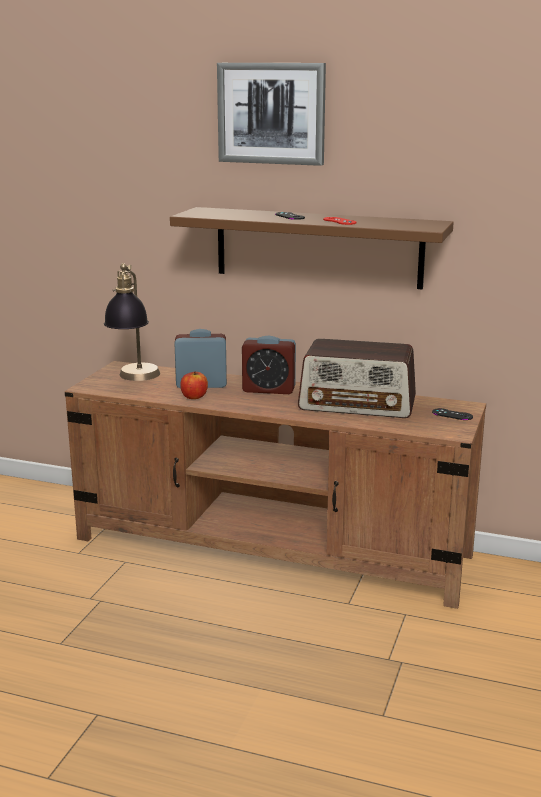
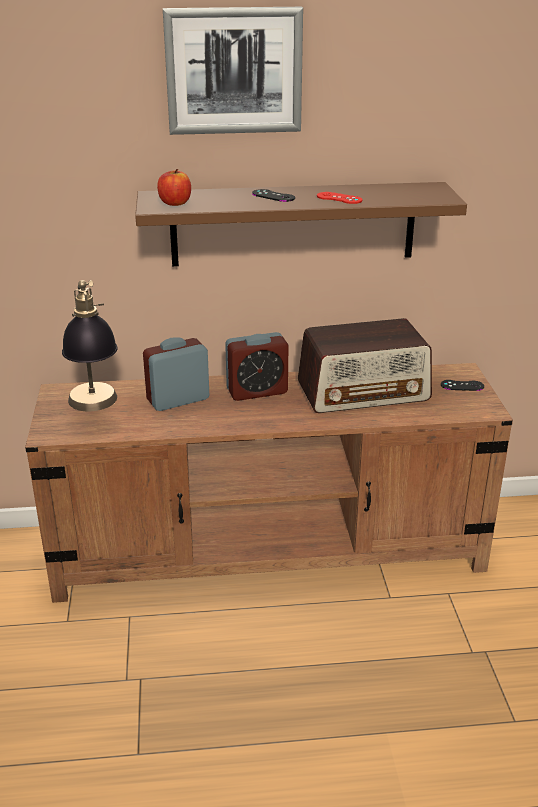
camera: 25 degrees left, 10 degrees up
apple [180,371,208,399] -> apple moved to [157,169,191,206]

